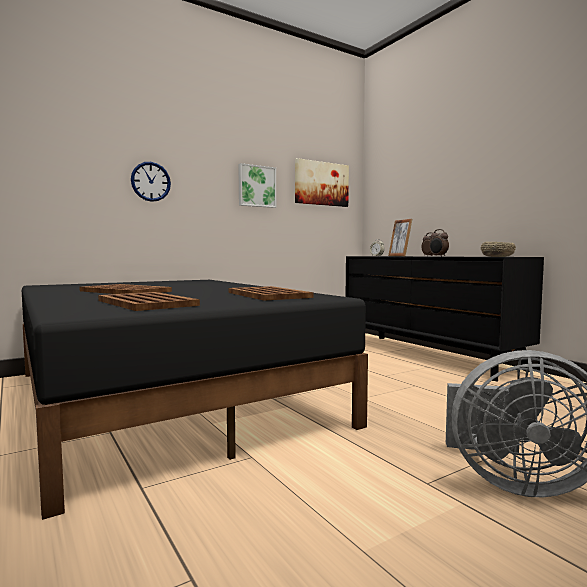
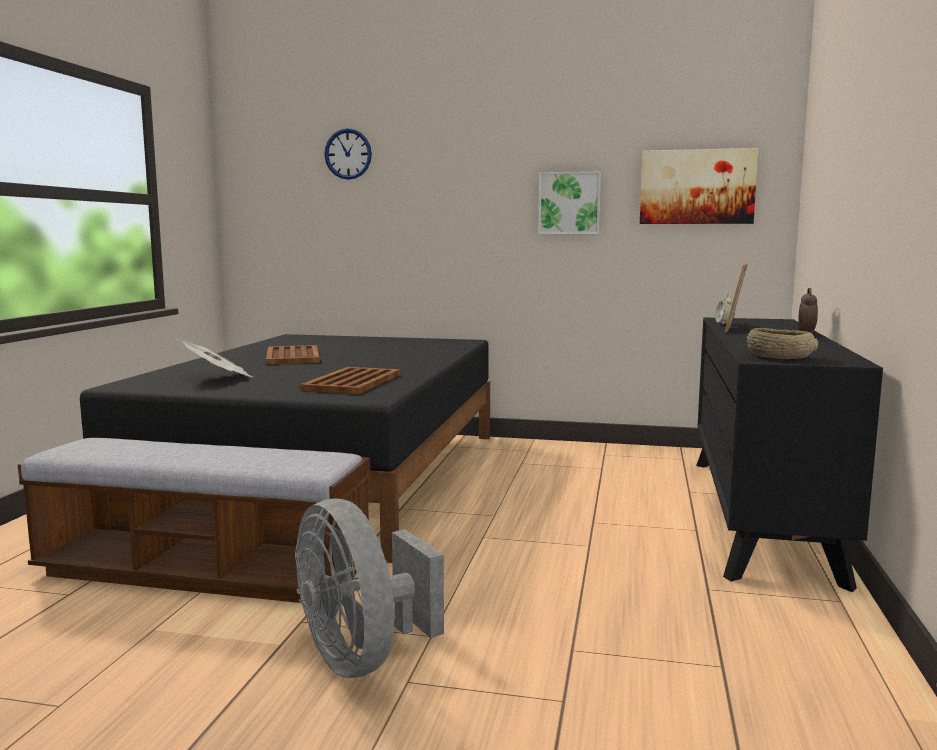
camera: 45 degrees right, 5 degrees up
brown tray [98,292,200,311] -> newspaper [177,339,254,378]
wall clock [131,162,171,202] -> wall clock moved to [324,129,372,180]
alarm clock [429,229,449,257] -> none
none -> bench [18,438,370,603]

